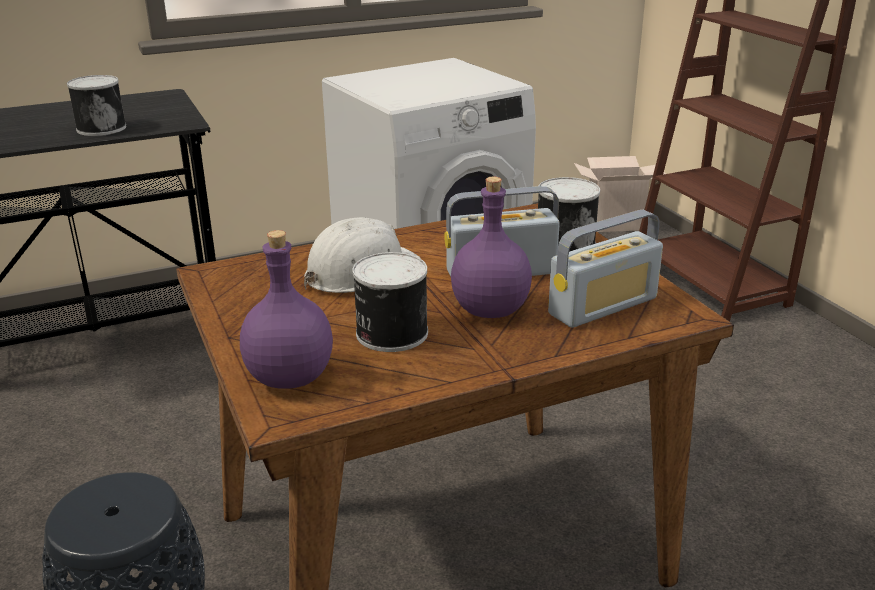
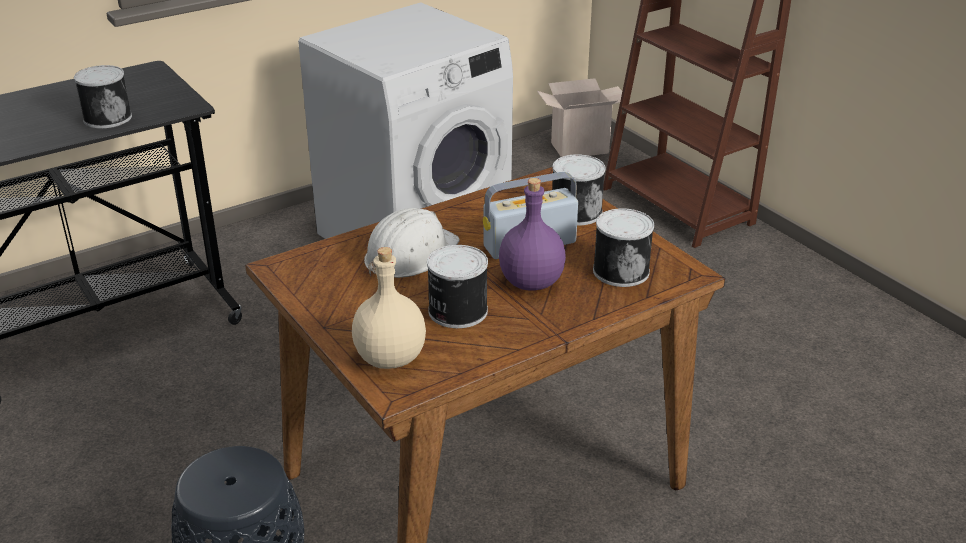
camera: 10 degrees left, 5 degrees up
purple bottle [240,230,333,389] -> beige bottle [352,247,426,369]
radio [548,210,663,328] -> can [593,208,654,287]

